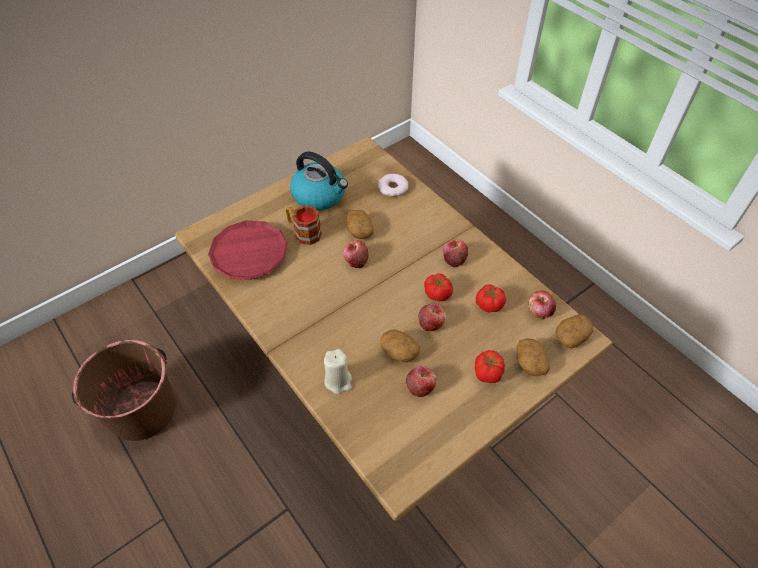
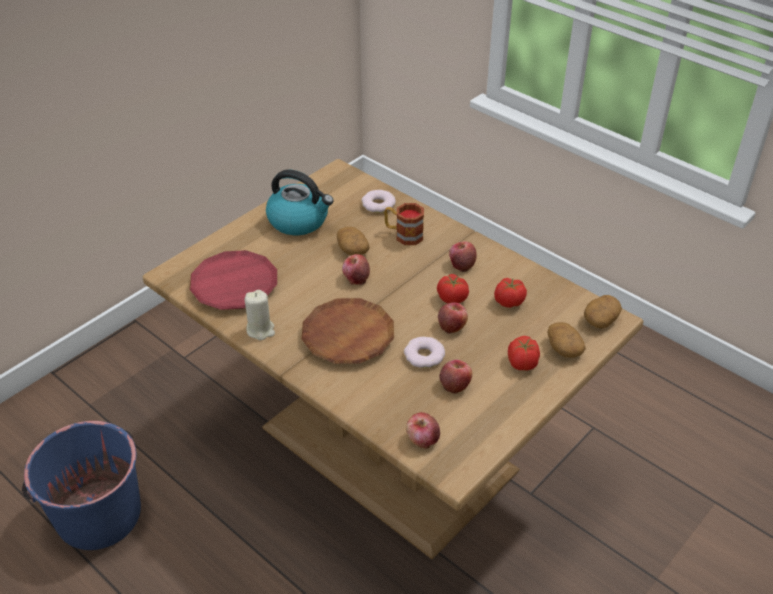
camera: 10 degrees left, 10 degrees down
brown bucket [72,340,175,441] -> blue bucket [22,421,141,550]
mug [286,205,322,245] -> mug moved to [384,203,424,245]
beige candle [324,349,352,394] -> beige candle moved to [245,290,275,340]
potato [380,329,420,362] -> donut [404,337,445,368]
apple [528,290,556,320] -> apple moved to [406,412,440,449]
none -> brown plate [301,298,394,364]

